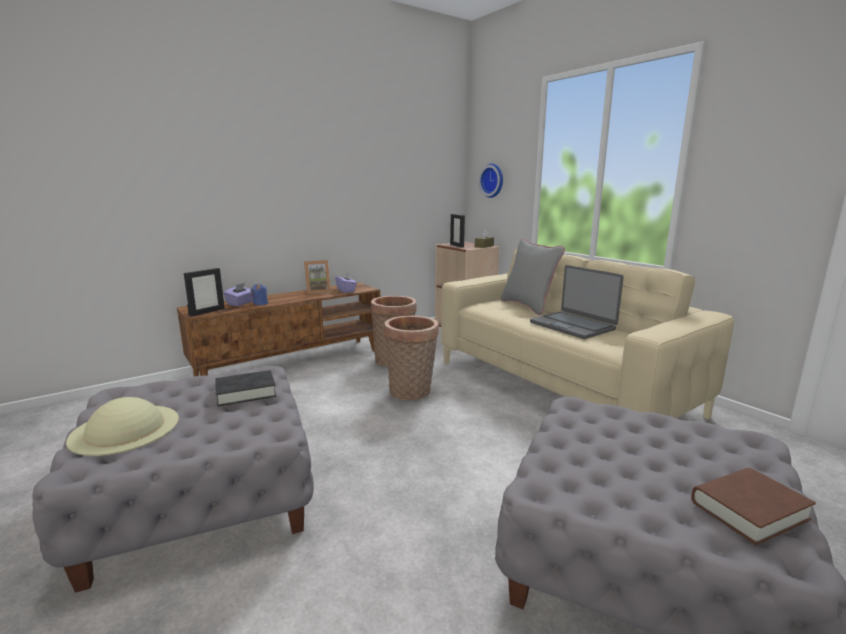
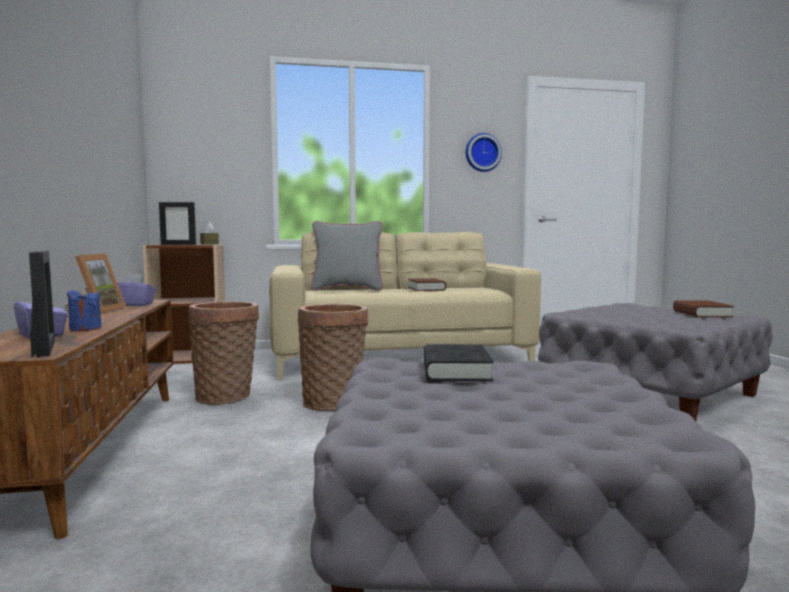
camera: 65 degrees left, 10 degrees down
beige hat [66,397,179,456] -> none
wall clock [479,163,503,198] -> wall clock moved to [466,133,502,172]
laptop [530,265,624,339] -> brown book [408,278,446,291]

